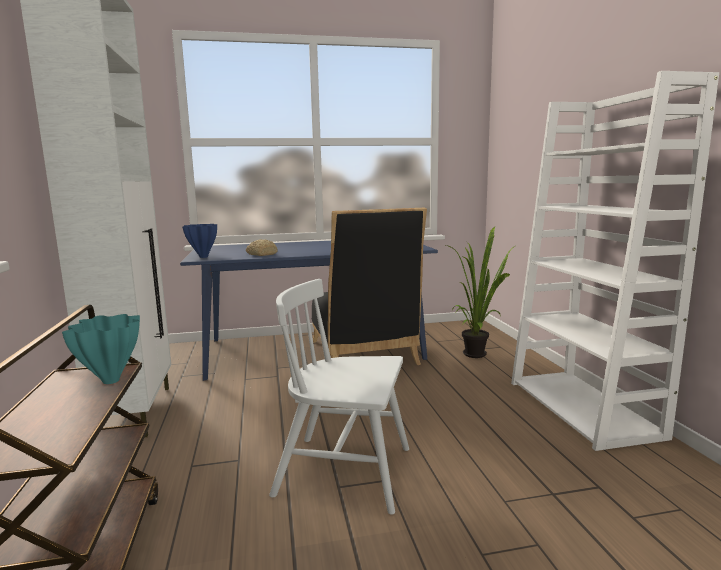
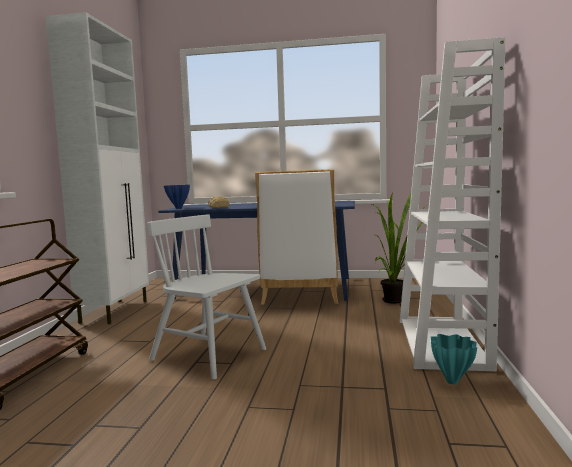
camera: 20 degrees right, 5 degrees down
turquoise vase [62,314,140,384] -> turquoise vase moved to [431,334,477,384]
black chair [312,208,427,365] -> white chair [255,169,338,305]

